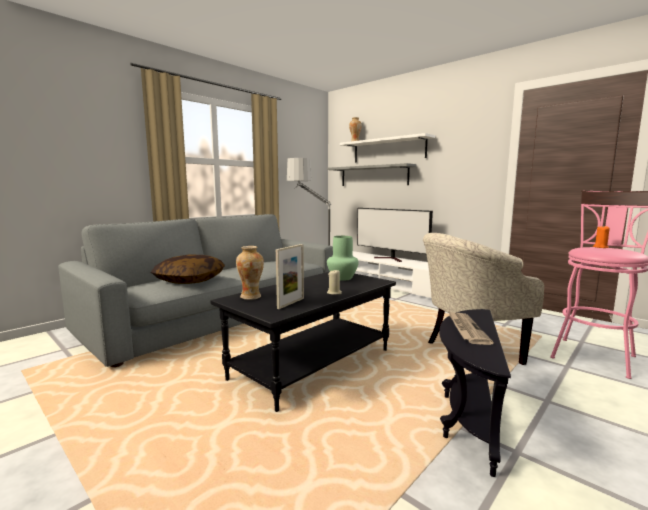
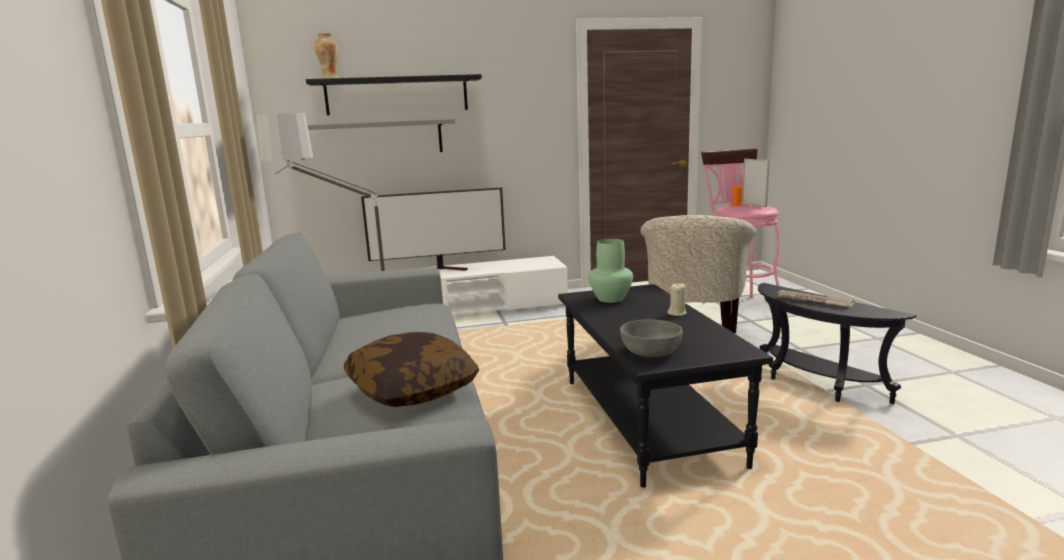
camera: 55 degrees left, 5 degrees up
vase [236,246,264,300] -> grey bowl [620,319,683,357]
picture frame [276,244,304,309] -> picture frame moved to [742,159,770,207]
white shelf [340,133,435,163] -> black shelf [306,74,482,115]

